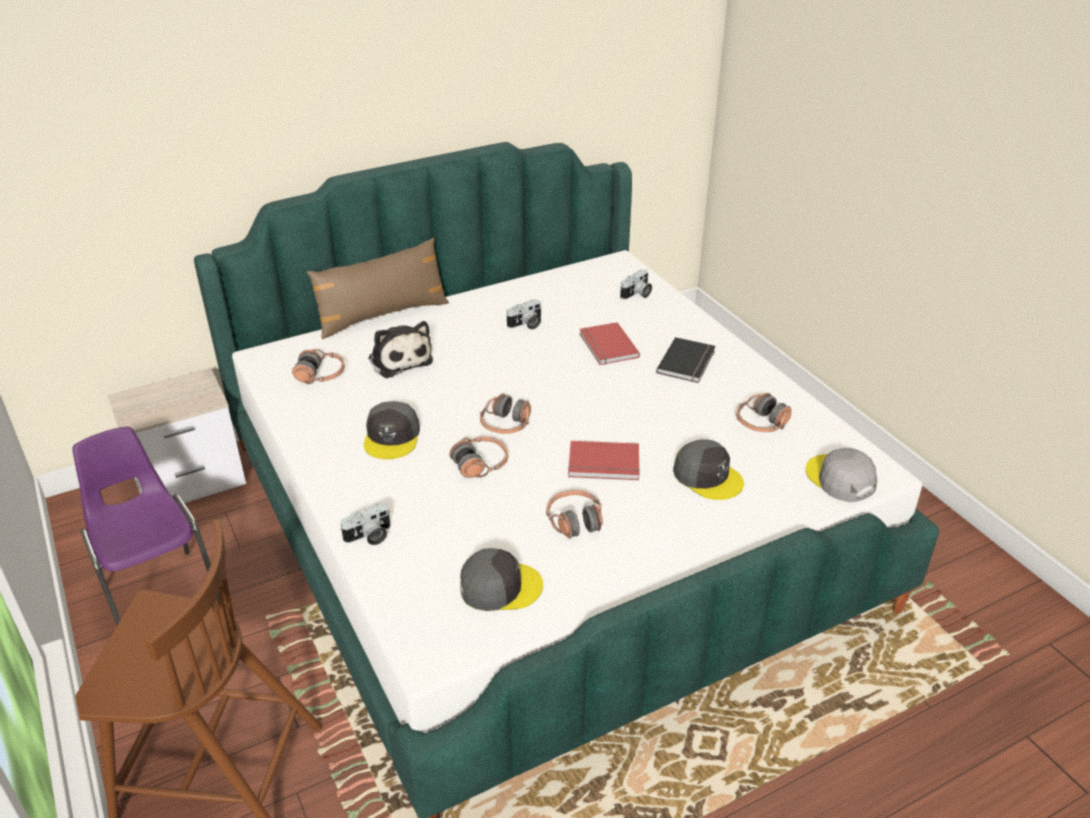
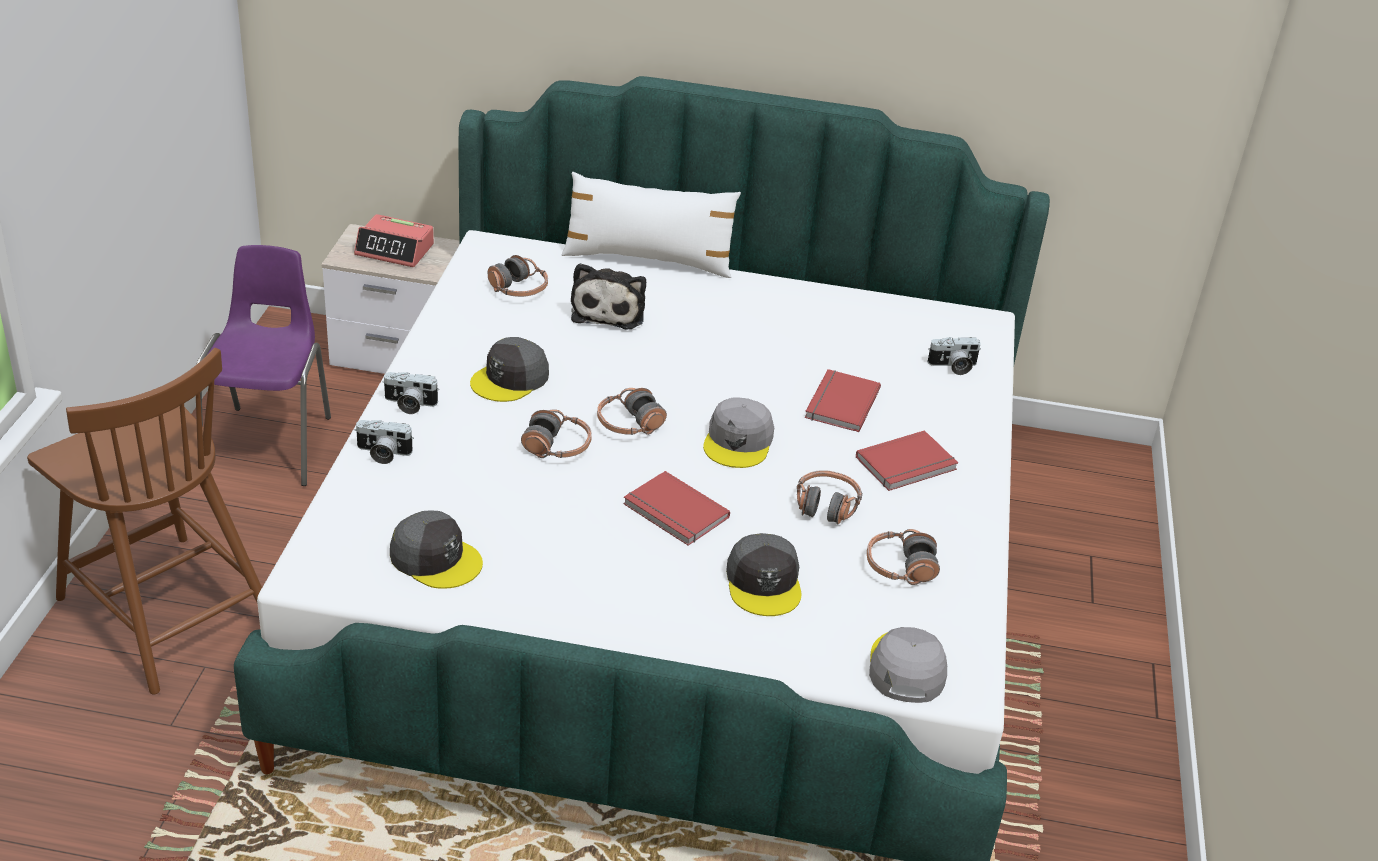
camera: 35 degrees right, 0 degrees up
brown pillow [307,237,449,339] -> white pillow [562,172,741,278]
camera [507,299,541,329] -> camera moved to [382,372,439,414]
headphones [546,490,603,539] -> headphones moved to [797,470,862,525]
black book [656,337,715,383] -> red book [856,430,958,491]
none -> alarm clock [354,214,434,267]
none -> grey cap [703,397,774,468]

